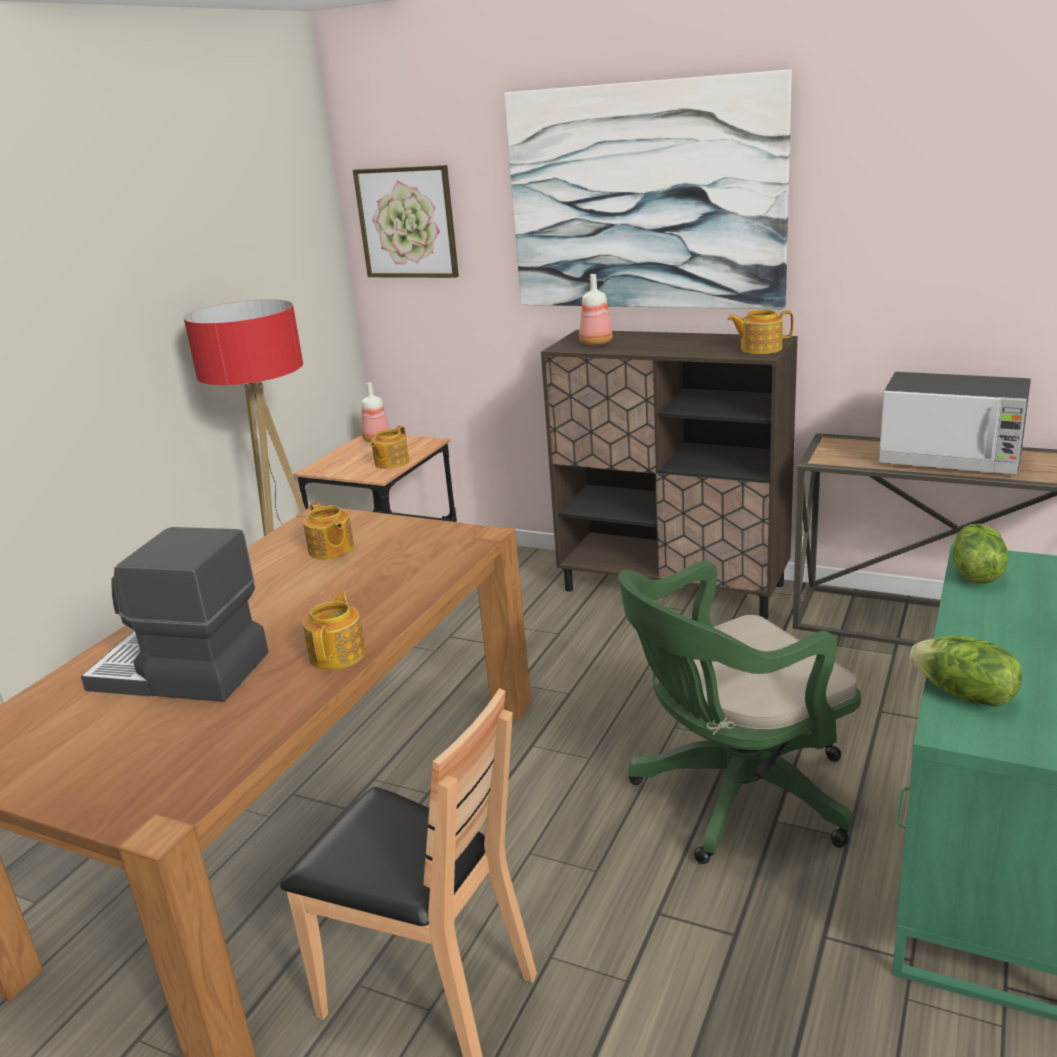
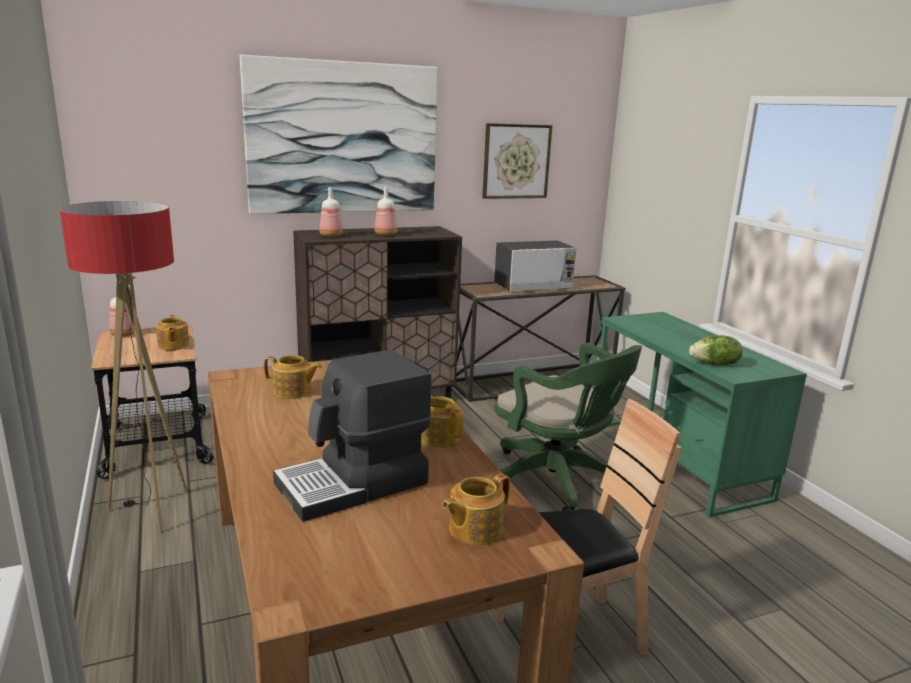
camera: 50 degrees left, 5 degrees down
picture [353,165,459,278] -> picture moved to [482,123,552,199]
green office chair [618,560,861,864] -> green office chair turned 60 degrees counterclockwise [494,343,642,511]
teapot [727,310,794,354] -> teapot moved to [442,474,510,545]
lettuce [953,524,1008,584] -> none
none -> bottle [374,187,397,236]

